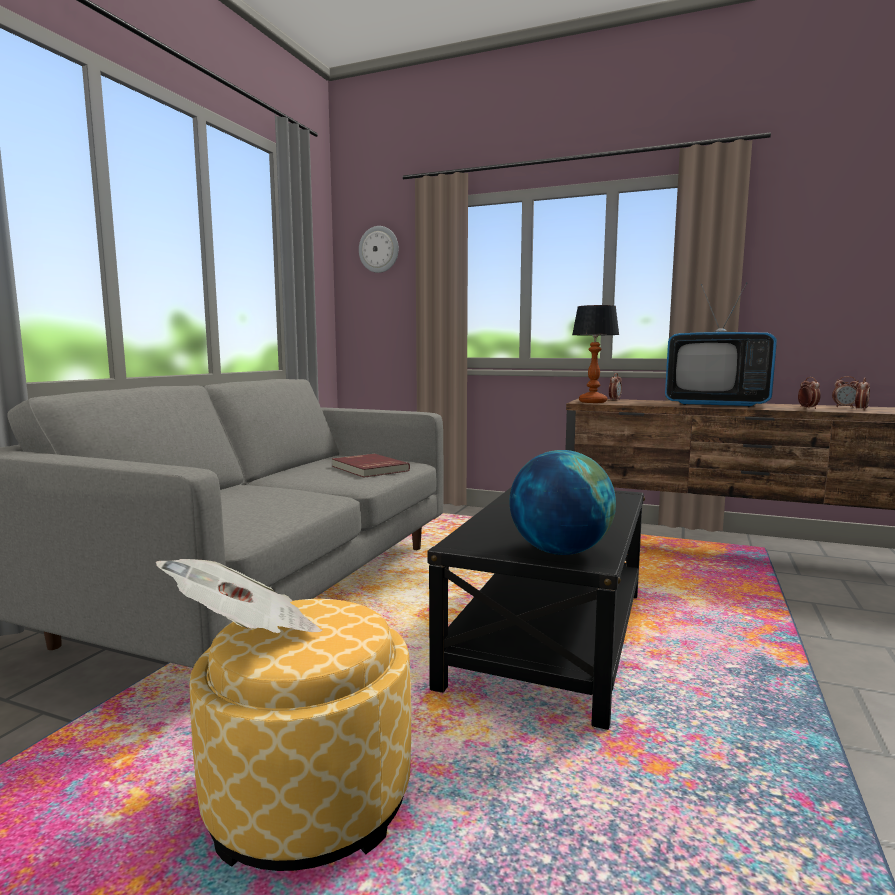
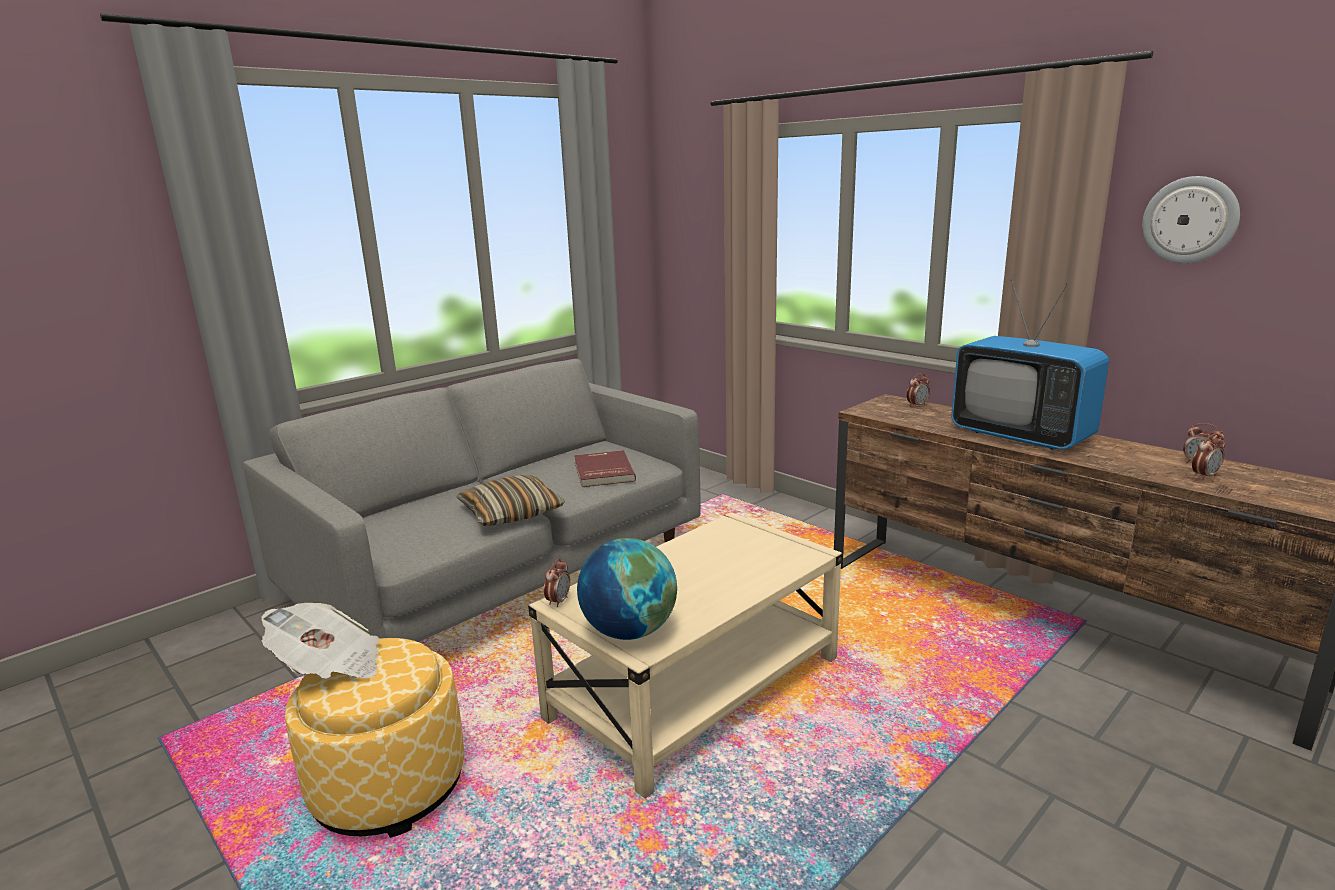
camera: 25 degrees right, 10 degrees up
wall clock [359,226,399,273] -> wall clock moved to [1142,176,1240,263]
black coffee table [427,488,645,730] -> beige coffee table [528,512,843,798]
table lamp [572,305,619,403] -> none
alarm clock [798,377,821,409] -> alarm clock moved to [544,559,570,607]
none -> pillow [456,475,565,526]

